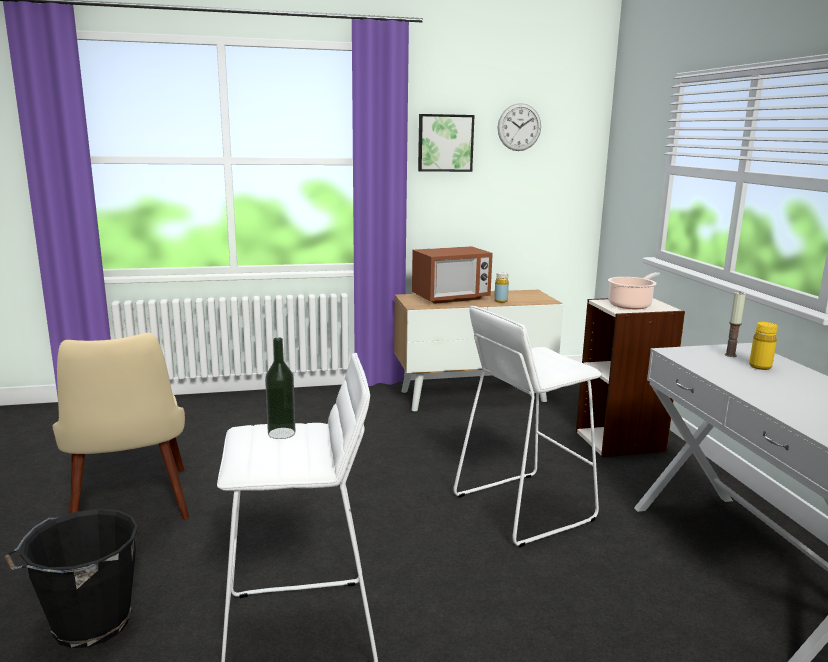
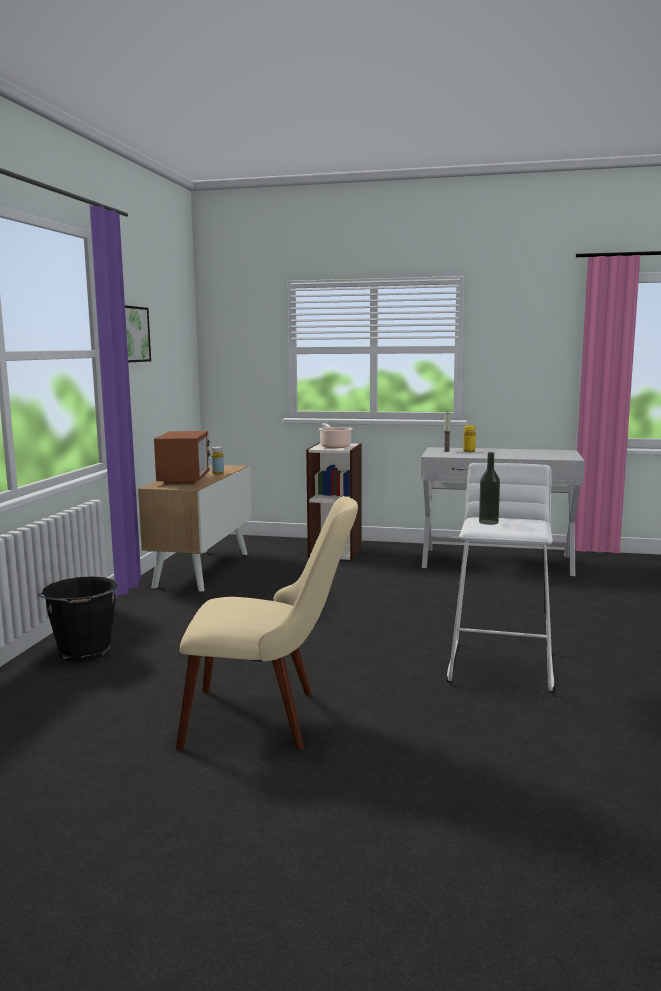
camera: 65 degrees left, 5 degrees down
black bucket [5,509,138,648] -> black bucket moved to [38,576,120,662]
white stool [454,306,602,547] -> none
wall clock [498,103,541,151] -> none

